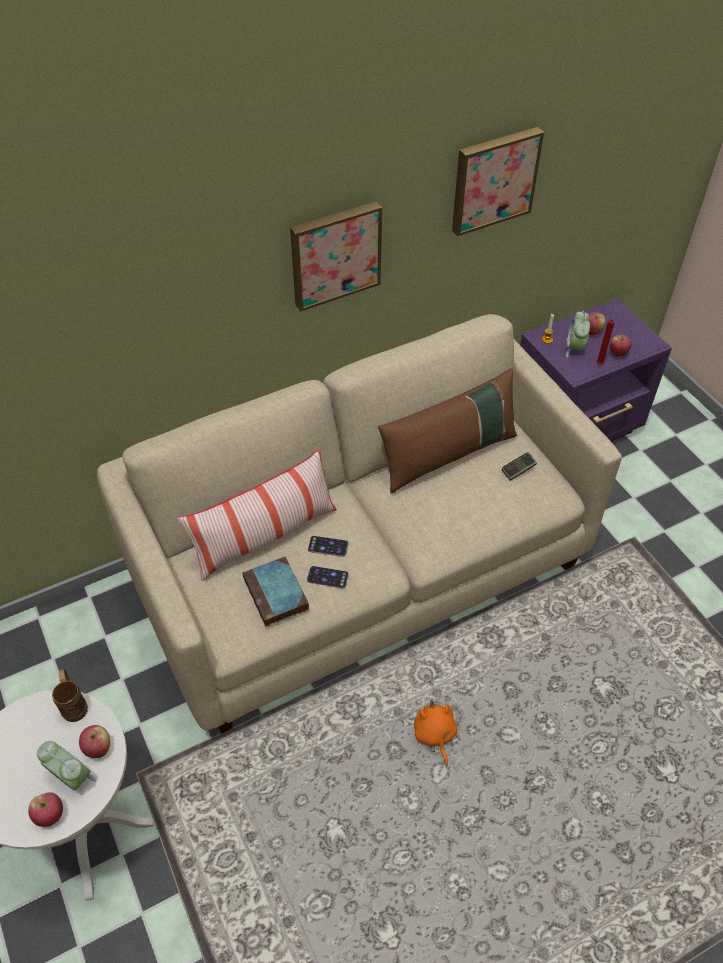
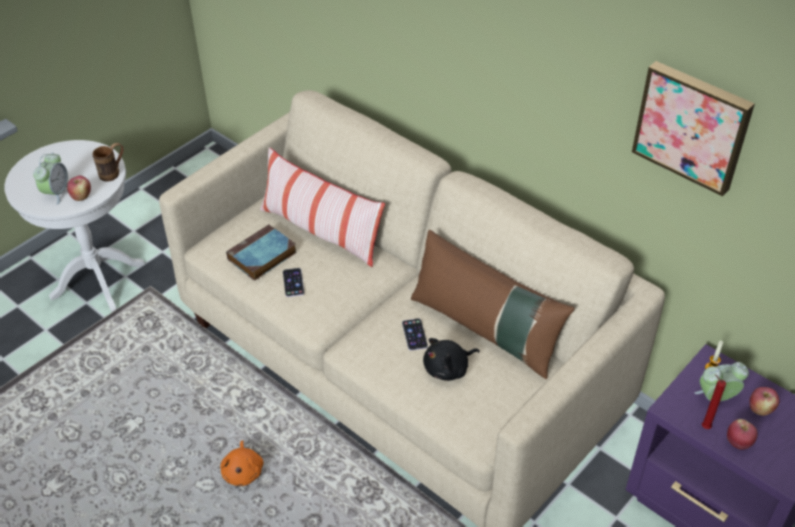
camera: 70 degrees right, 5 degrees down
apple [28,793,63,827] -> none
picture [290,201,382,312] -> none
phone [308,536,348,557] -> phone moved to [402,318,428,351]
orange plush toy [414,699,457,766] -> orange plush toy turned 120 degrees clockwise [220,440,263,486]
game controller [502,452,537,481] -> none
none -> black plush toy [423,338,480,381]

